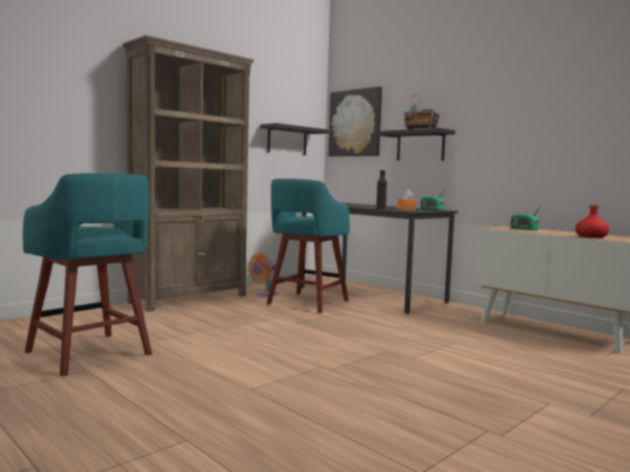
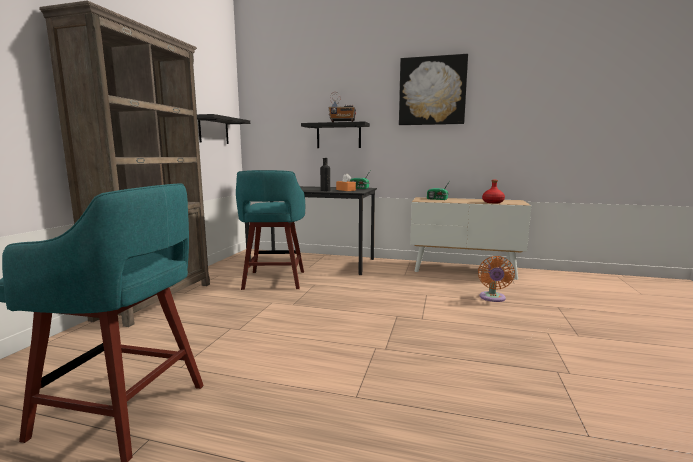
camera: 30 degrees left, 5 degrees up
orange fan [248,253,278,296] -> orange fan moved to [478,256,515,302]
picture [328,86,382,156] -> picture moved to [399,54,468,125]

